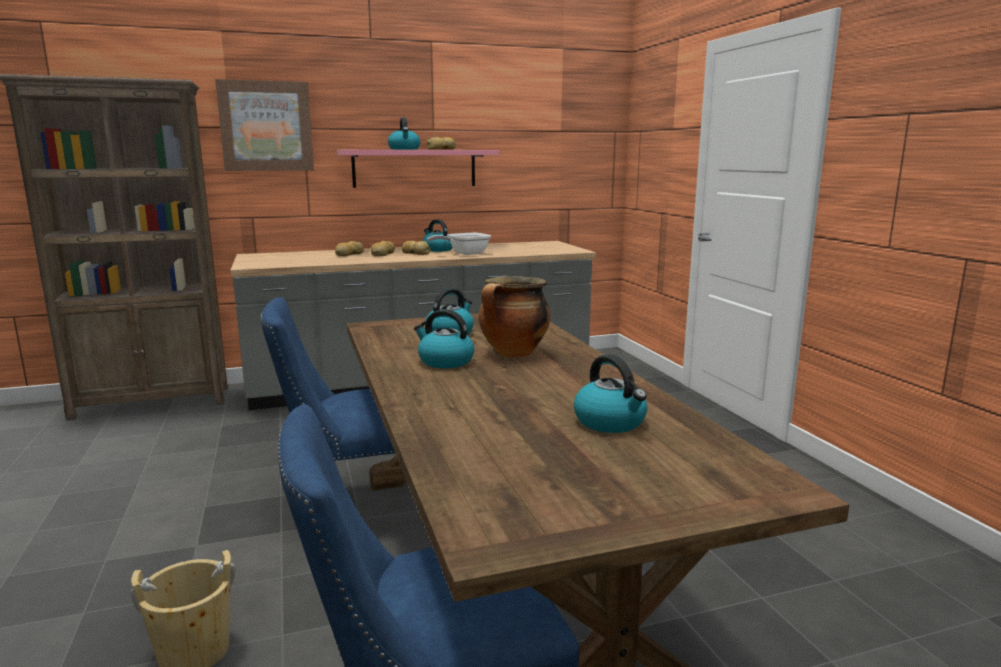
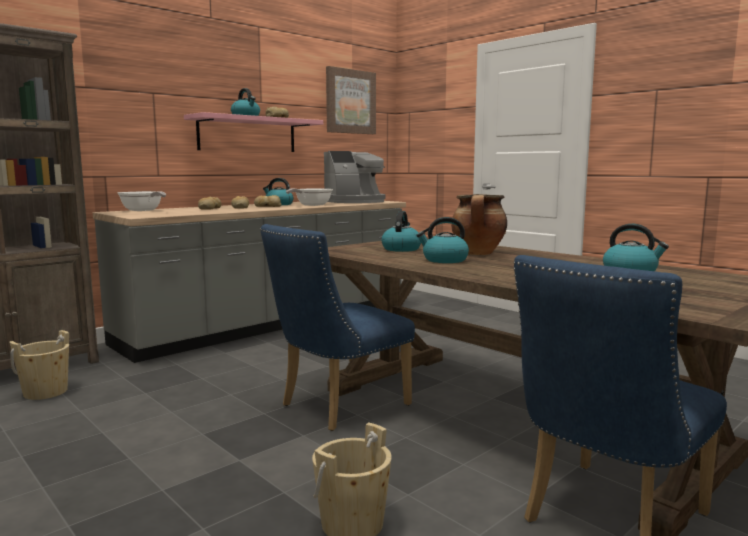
camera: 25 degrees left, 5 degrees down
picture [215,79,314,171] -> picture moved to [326,66,376,134]
none -> beige bucket [10,330,69,400]
none -> frying pan [117,191,166,211]
none -> coffee machine [324,151,386,203]

